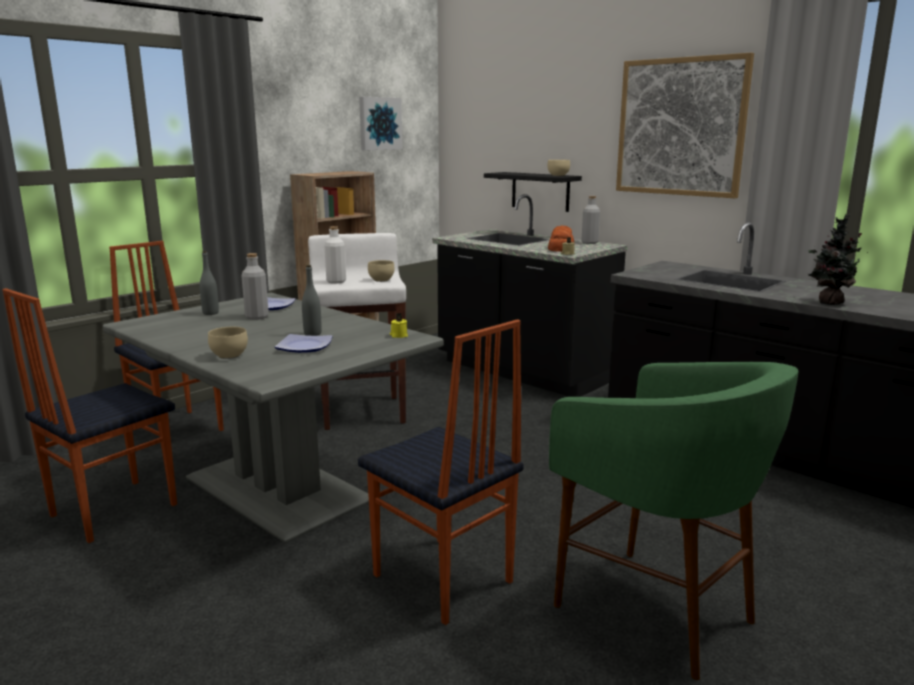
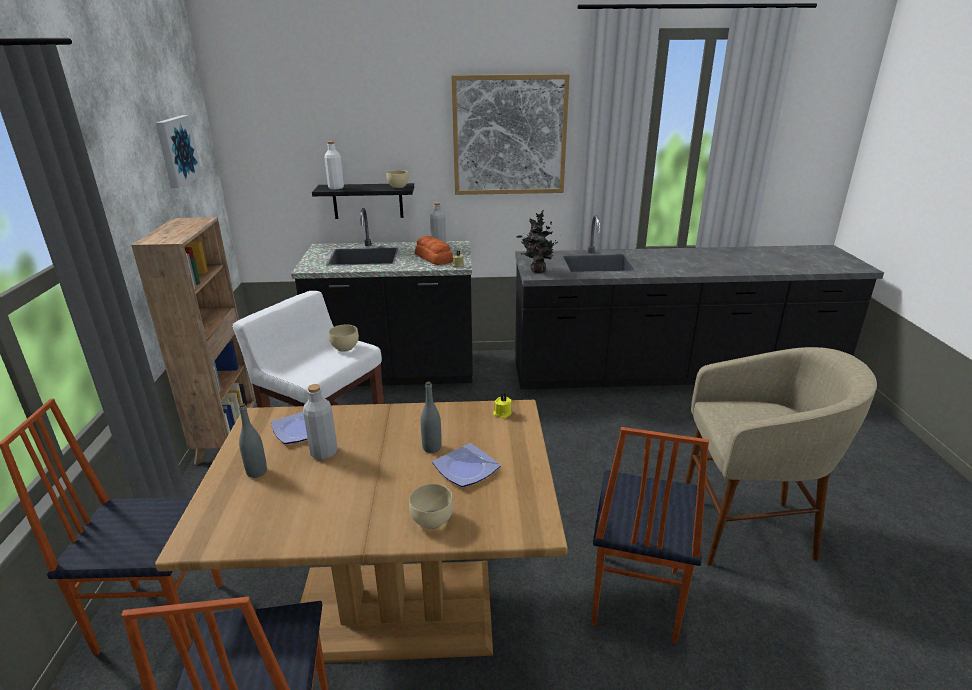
camera: 45 degrees left, 10 degrees up
grey dining table [103,293,444,543] -> brown dining table [155,400,568,663]
white bottle [324,226,346,284] -> white bottle moved to [324,141,344,189]
chair [358,319,524,625] -> chair turned 105 degrees clockwise [592,427,709,644]
green stool [549,362,799,680] -> beige stool [685,347,877,566]
potted plant [808,214,868,305] -> potted plant moved to [516,210,558,273]

